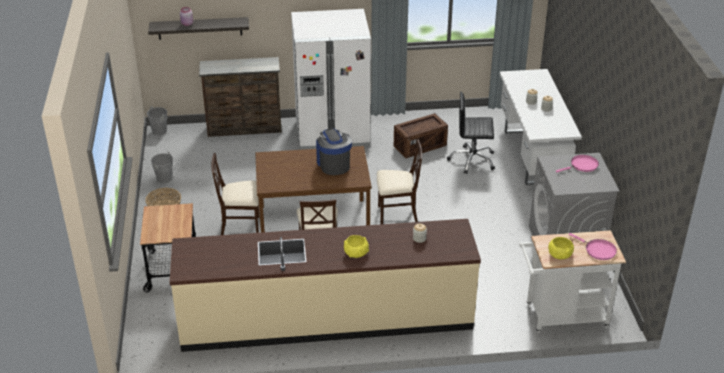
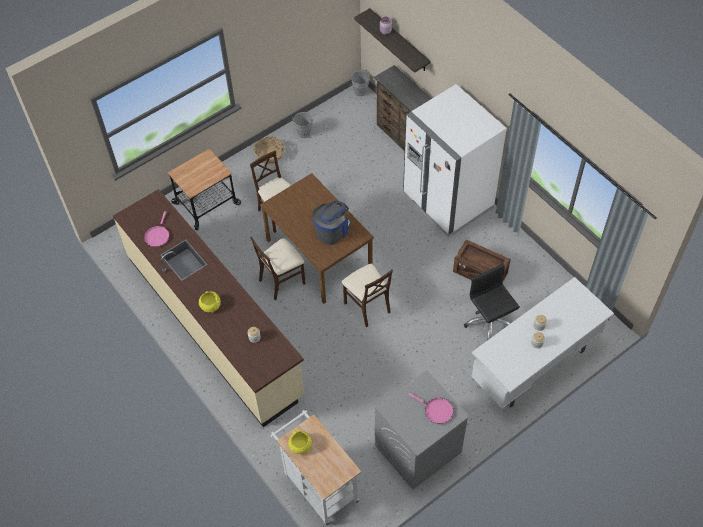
camera: 60 degrees right, 20 degrees up
pink frying pan [569,233,617,260] -> pink frying pan moved to [144,211,169,247]

